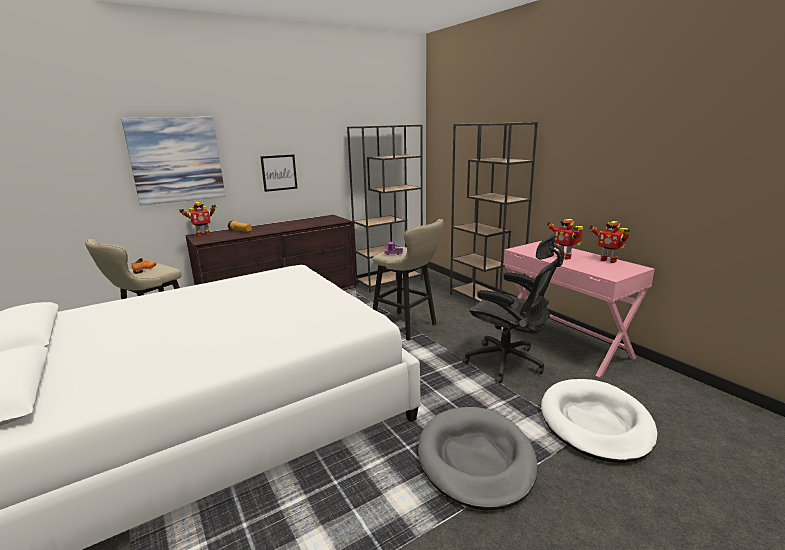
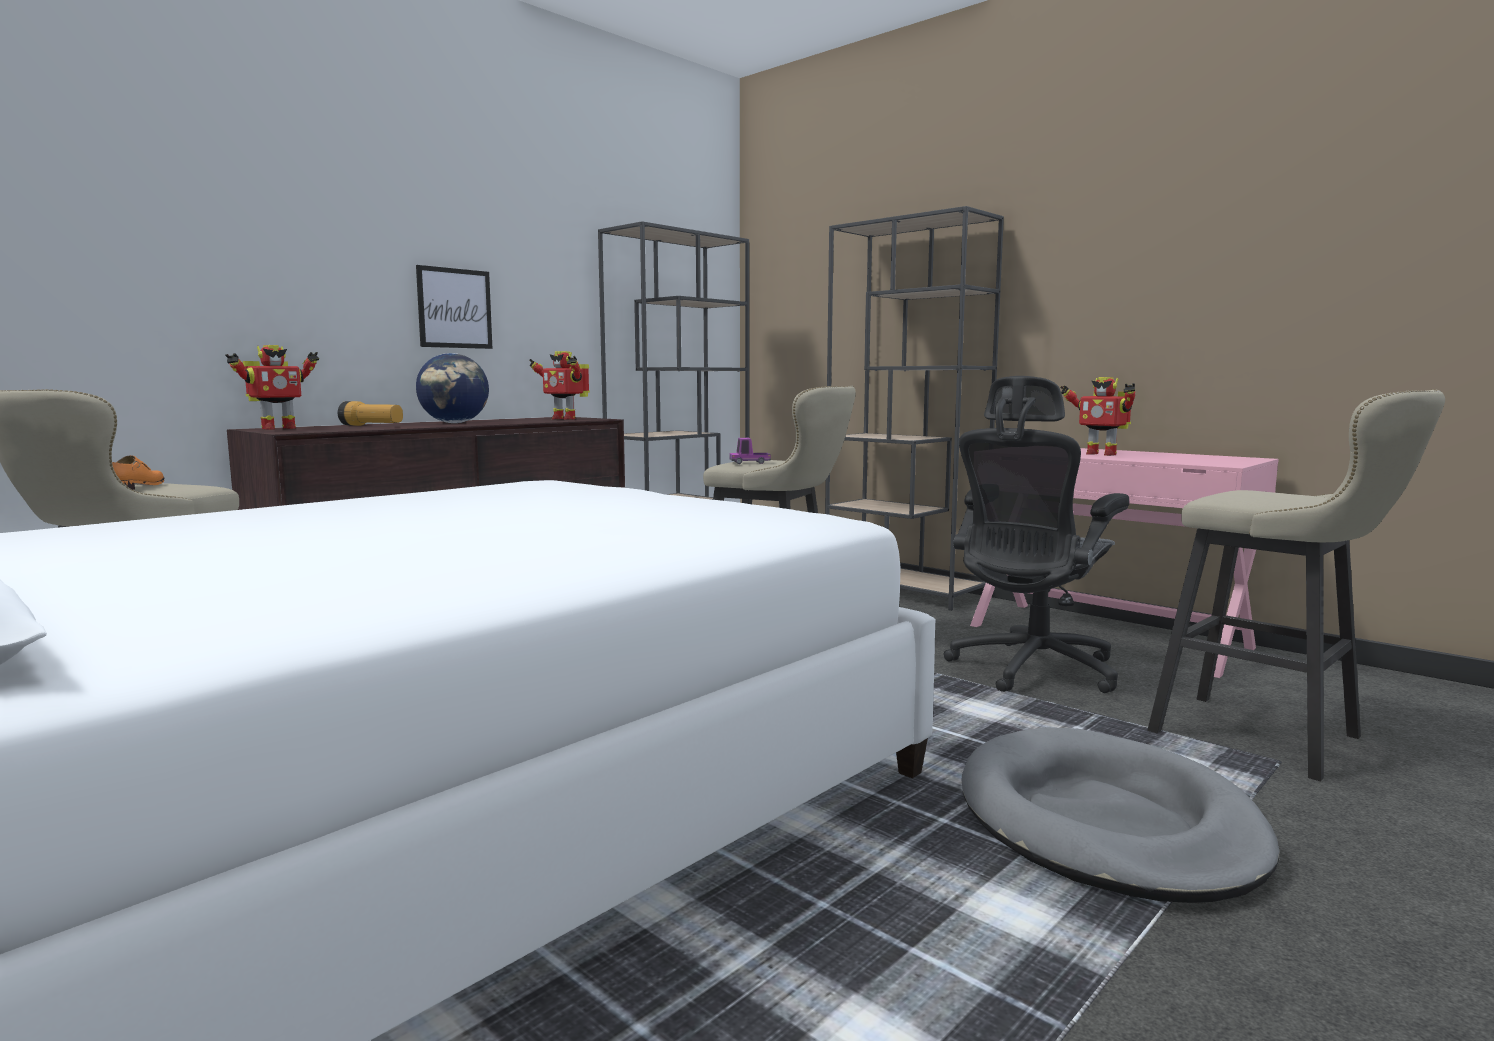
camera: 15 degrees left, 10 degrees down
picture [121,117,225,206] -> none
office chair [462,234,564,383] -> office chair turned 105 degrees clockwise [944,376,1129,693]
white dog bed [541,379,657,463] -> beige stool [1147,389,1445,781]
toy robot [589,221,629,263] -> toy robot moved to [529,351,590,420]
none -> globe [416,353,489,423]

